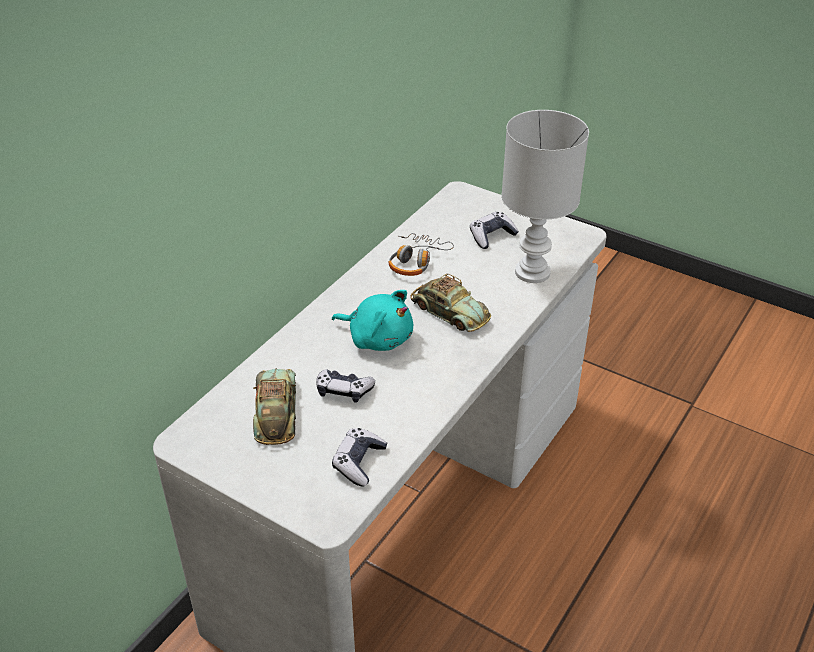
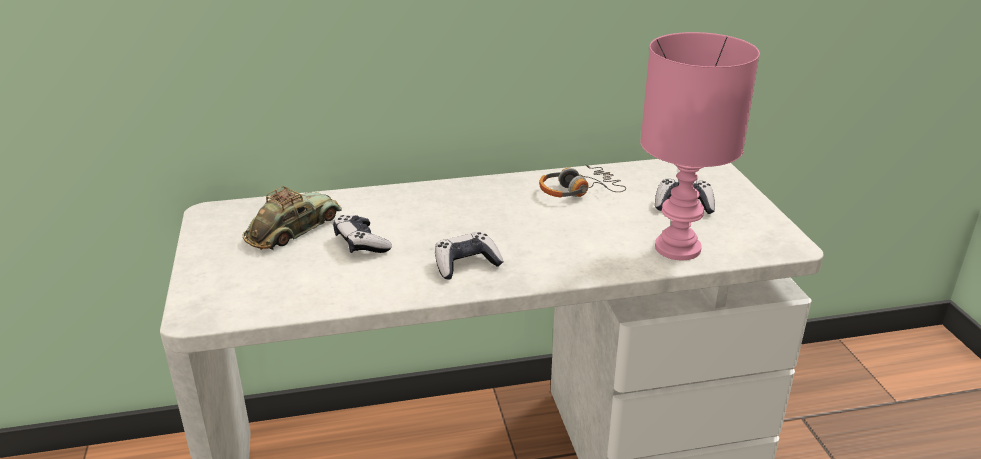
camera: 45 degrees right, 10 degrees down
turquoise plush toy [332,290,413,351] -> none
game controller [332,428,387,487] -> game controller moved to [435,232,504,280]
toy car [410,274,491,332] -> none
white table lamp [501,110,589,283] -> pink table lamp [640,32,760,260]

